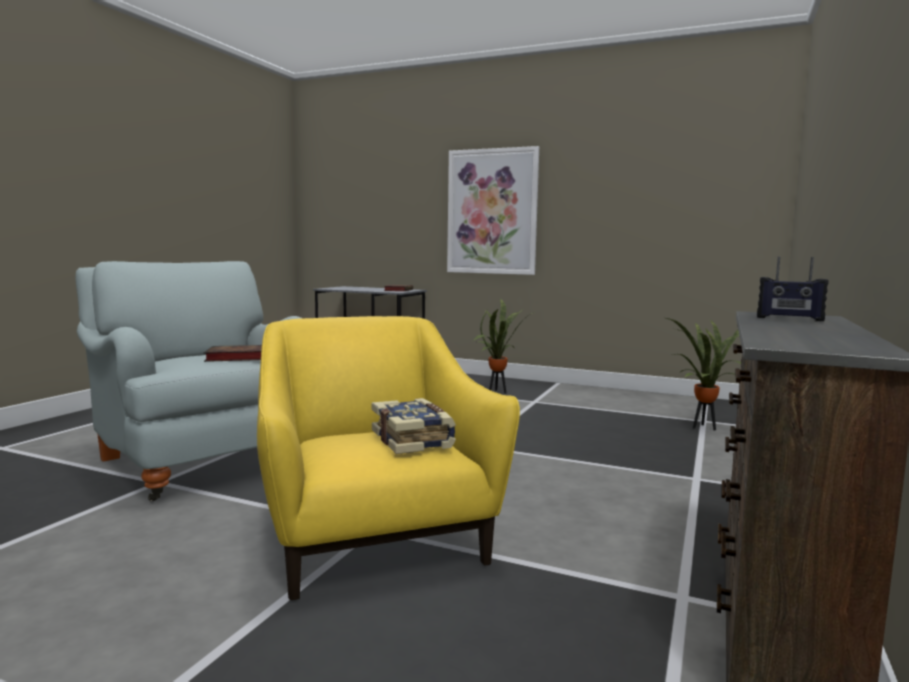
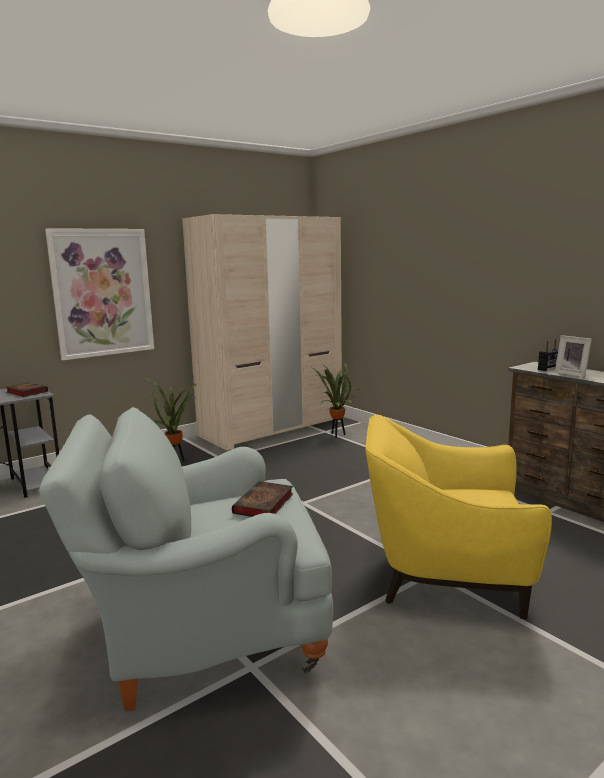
camera: 60 degrees left, 5 degrees up
book [372,398,456,454] -> none
none -> beige wardrobe [182,214,342,450]
none -> picture frame [555,335,592,377]

